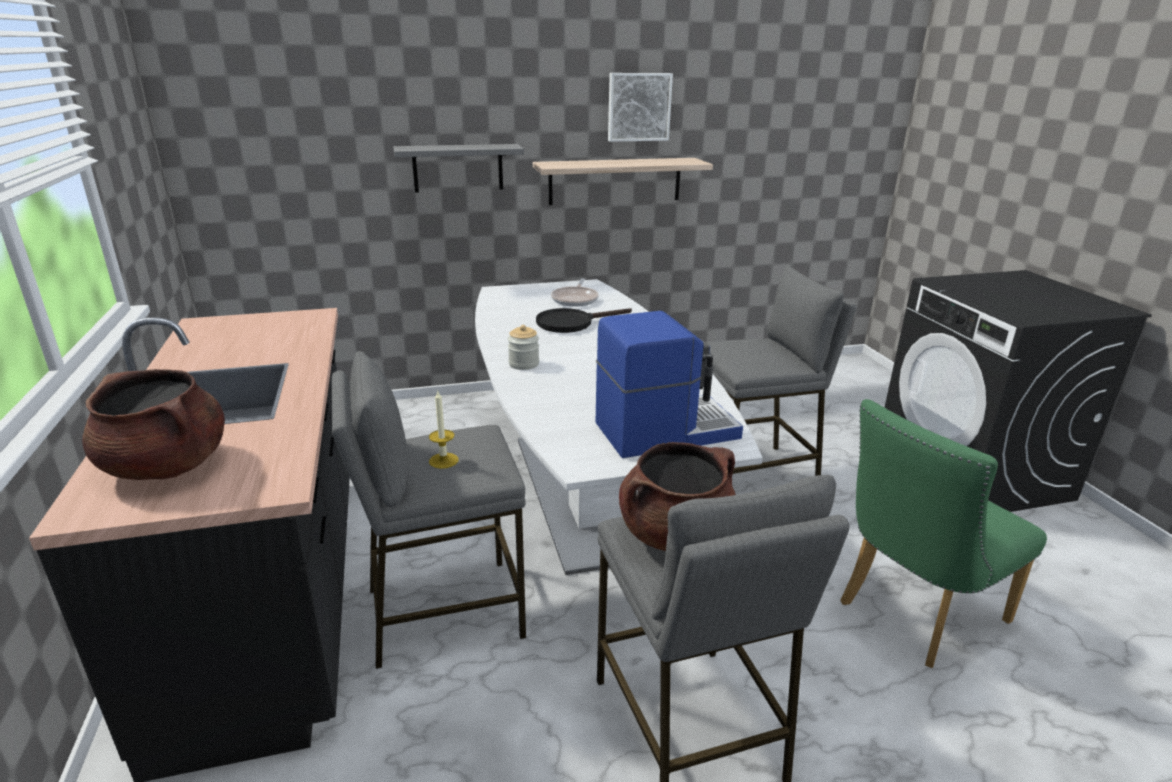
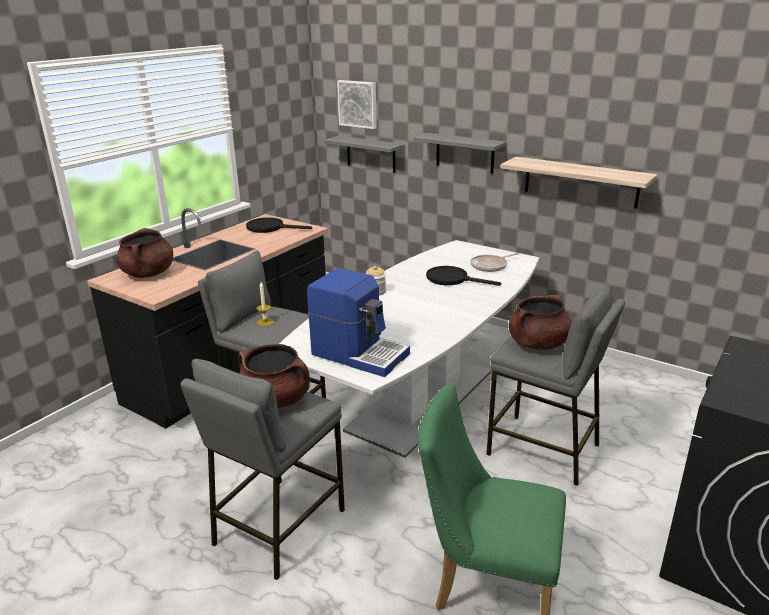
camera: 50 degrees right, 0 degrees up
picture [608,73,673,142] -> picture moved to [337,80,377,129]
none -> black frying pan [246,218,312,233]
none -> grey shelf [324,136,405,173]
none -> brown cooking pot [509,295,572,350]

